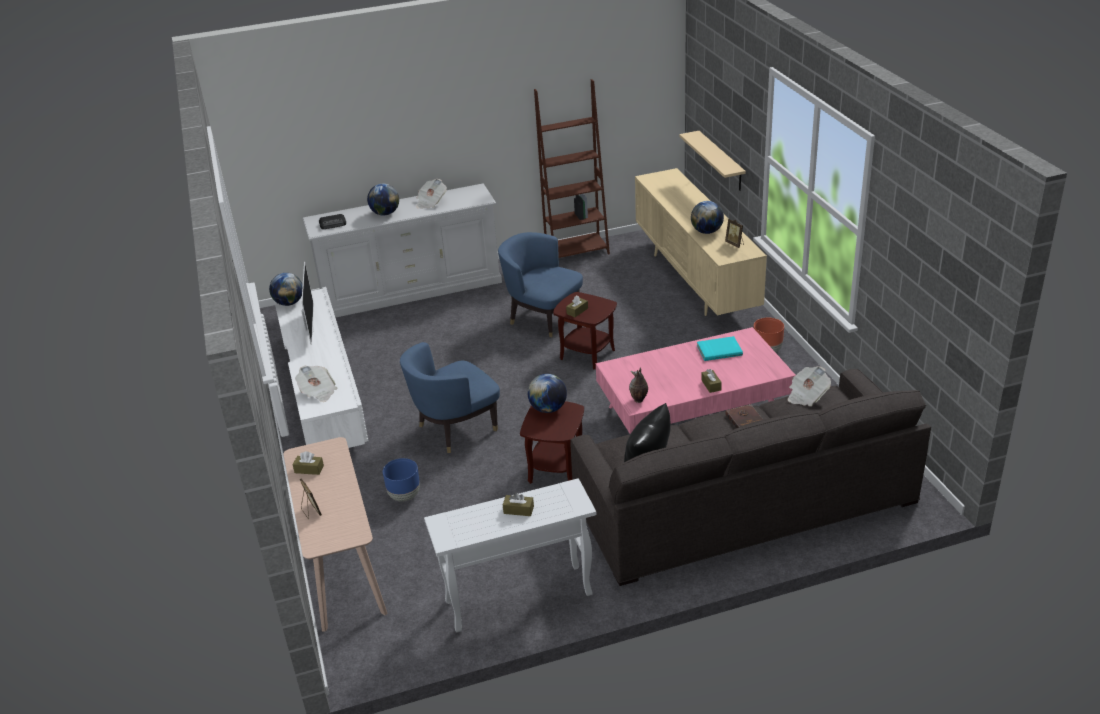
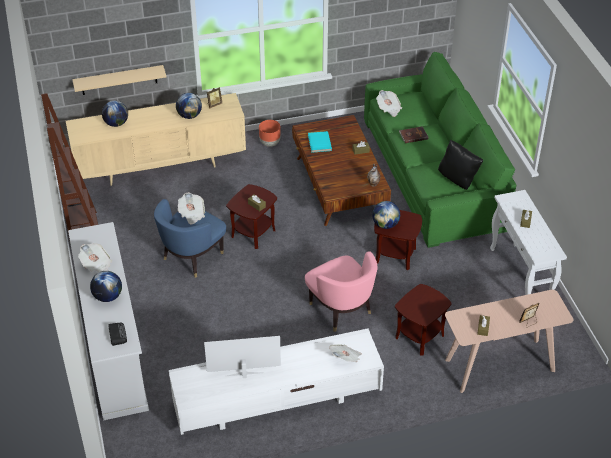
camera: 90 degrees left, 10 degrees up
globe [269,273,303,306] -> globe moved to [102,100,128,127]
blue planter [383,458,420,502] -> brown side table [395,284,452,355]
blue armchair [400,342,500,453] -> pink armchair [305,251,377,332]
grey sofa [570,369,931,586] -> green sofa [364,52,516,248]
pink coffee table [596,327,795,434] -> brown coffee table [292,115,391,226]
none -> newspaper [178,192,205,225]

